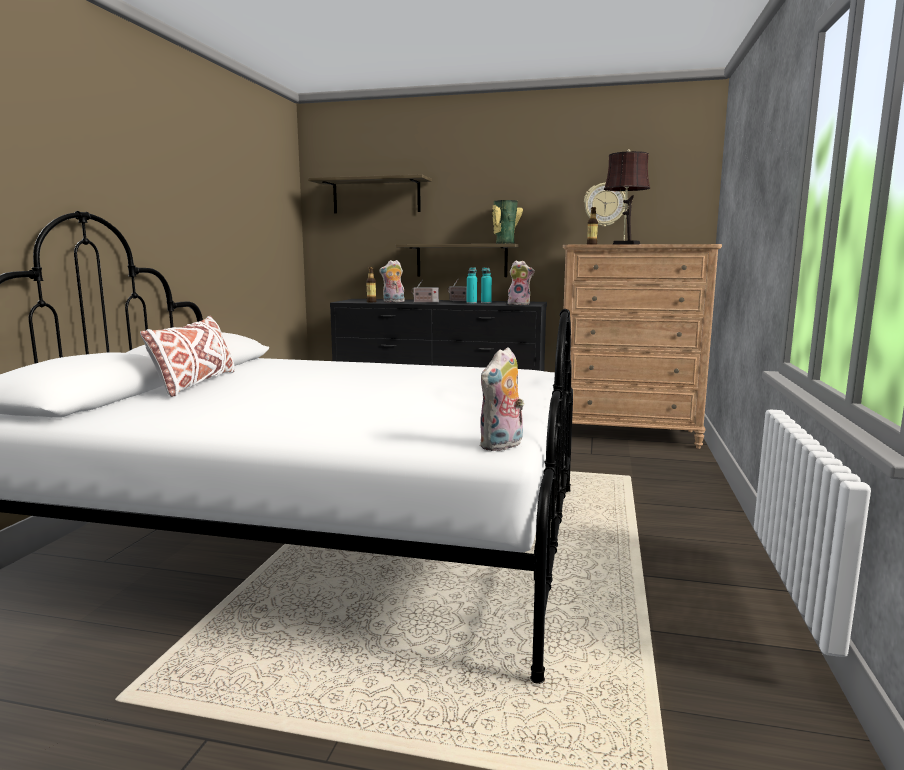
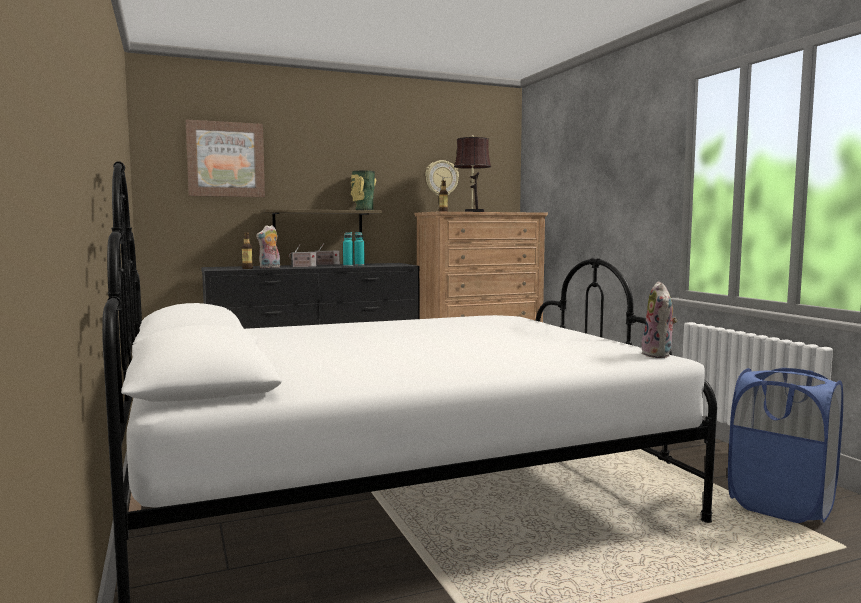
camera: 35 degrees left, 5 degrees down
white pillow [140,316,234,397] -> none
shelf [308,174,432,213] -> picture [186,119,265,197]
plush toy [508,260,535,305] -> none
none -> blue laundry basket [728,368,843,523]

